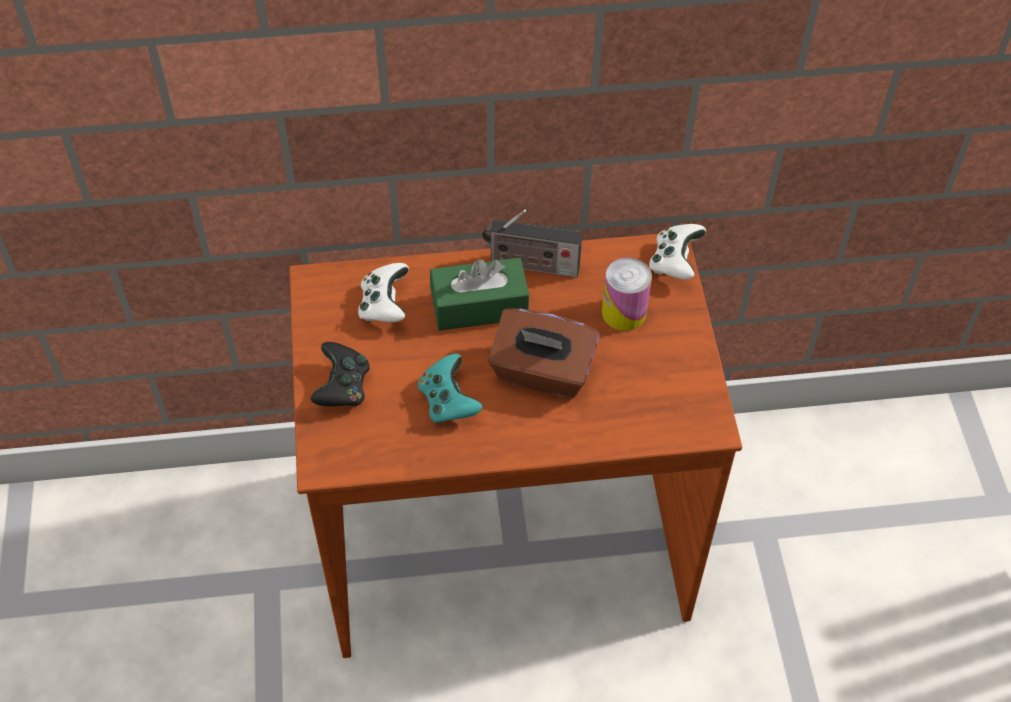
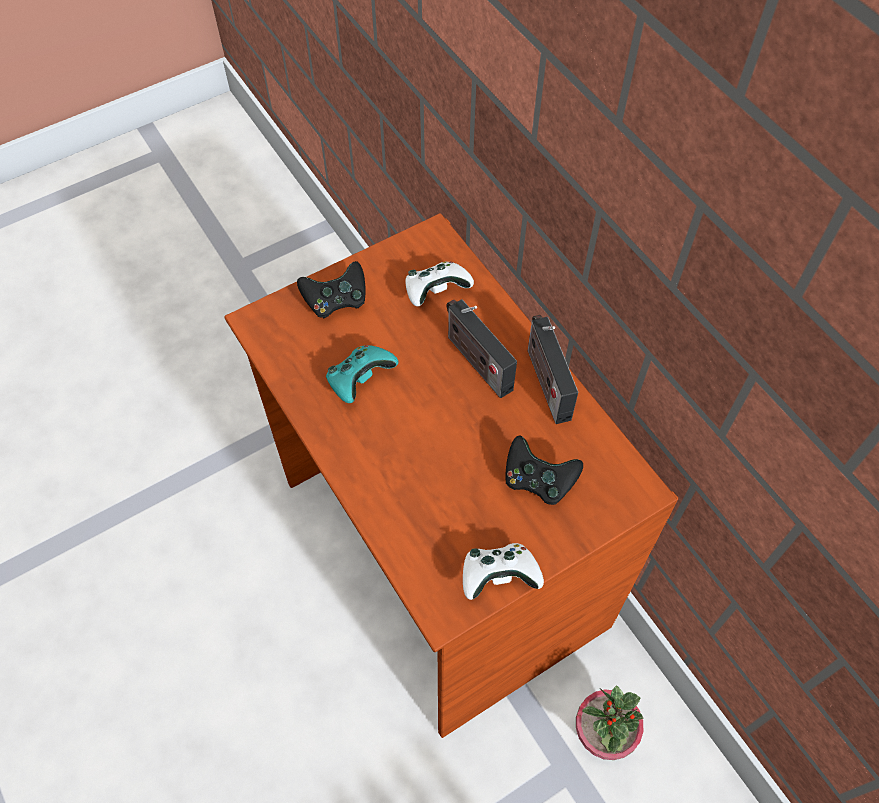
camera: 65 degrees right, 5 degrees up
green tissue box [430,257,529,331] -> radio [446,299,517,398]
brown tissue box [488,308,599,398] -> none
can [602,258,652,331] -> black game controller [506,435,583,505]
white game controller [649,224,706,280] -> white game controller moved to [463,543,544,600]
none -> potted plant [576,685,643,760]

